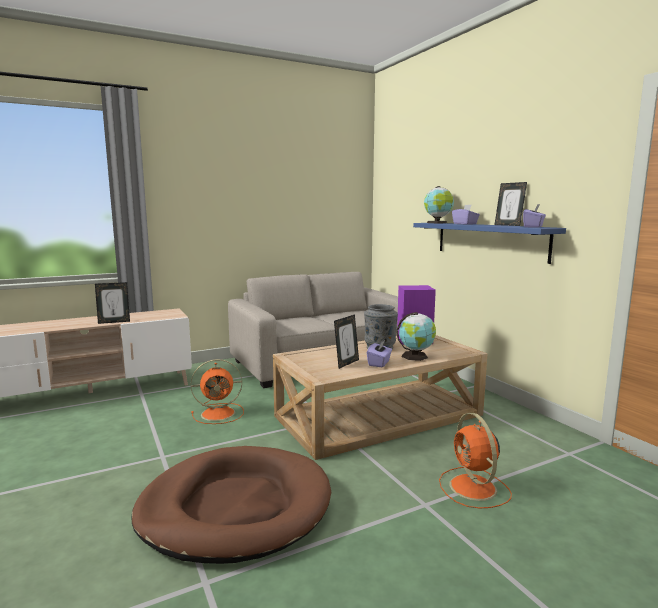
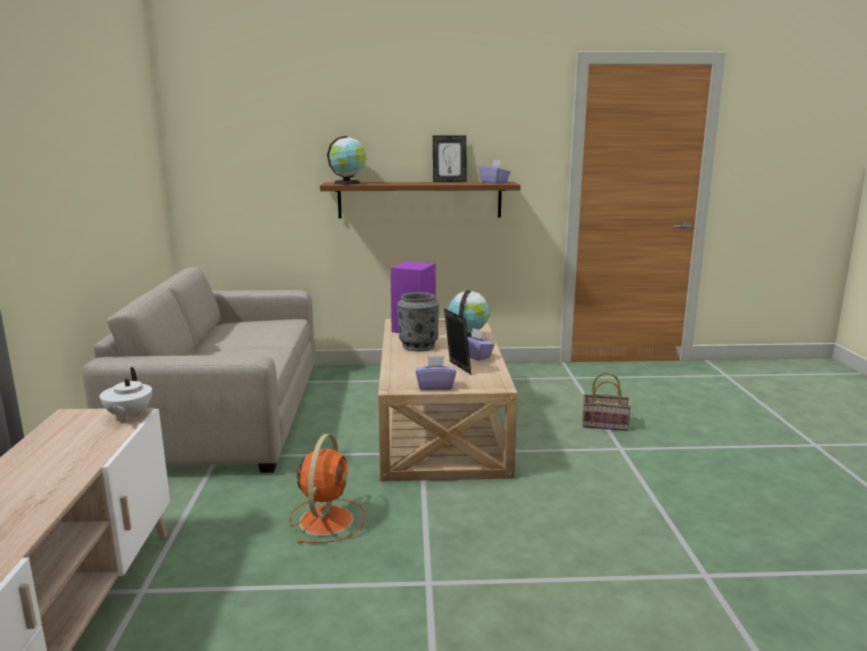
camera: 65 degrees left, 5 degrees up
picture frame [95,282,130,324] -> none
brown dog bed [132,446,331,564] -> none
blue shelf [413,223,566,264] -> brown shelf [320,182,521,218]
orange fan [439,413,512,509] -> basket [582,372,631,431]
purple tissue box [452,205,480,225] -> purple tissue box moved to [416,356,456,390]
none -> white teapot [99,367,152,421]

